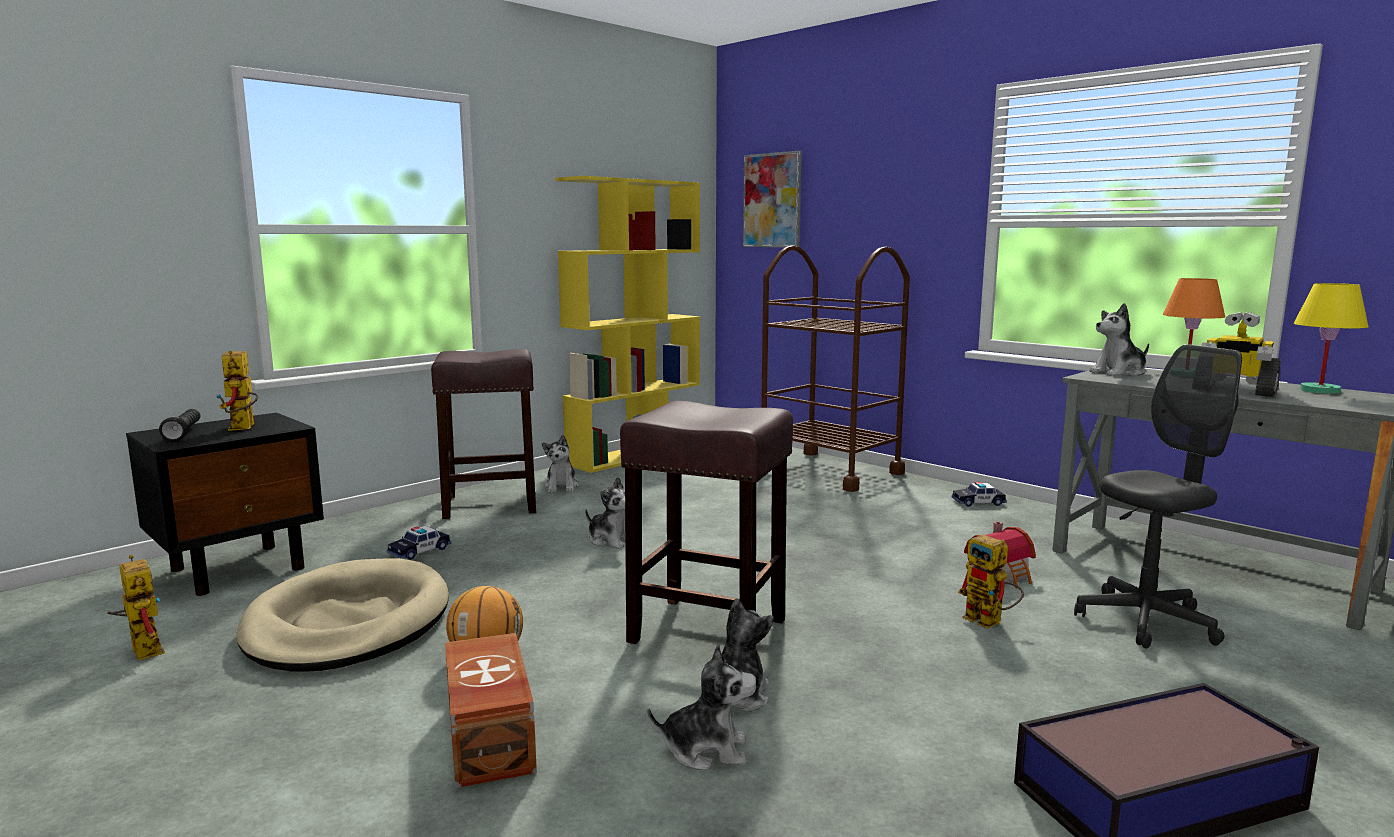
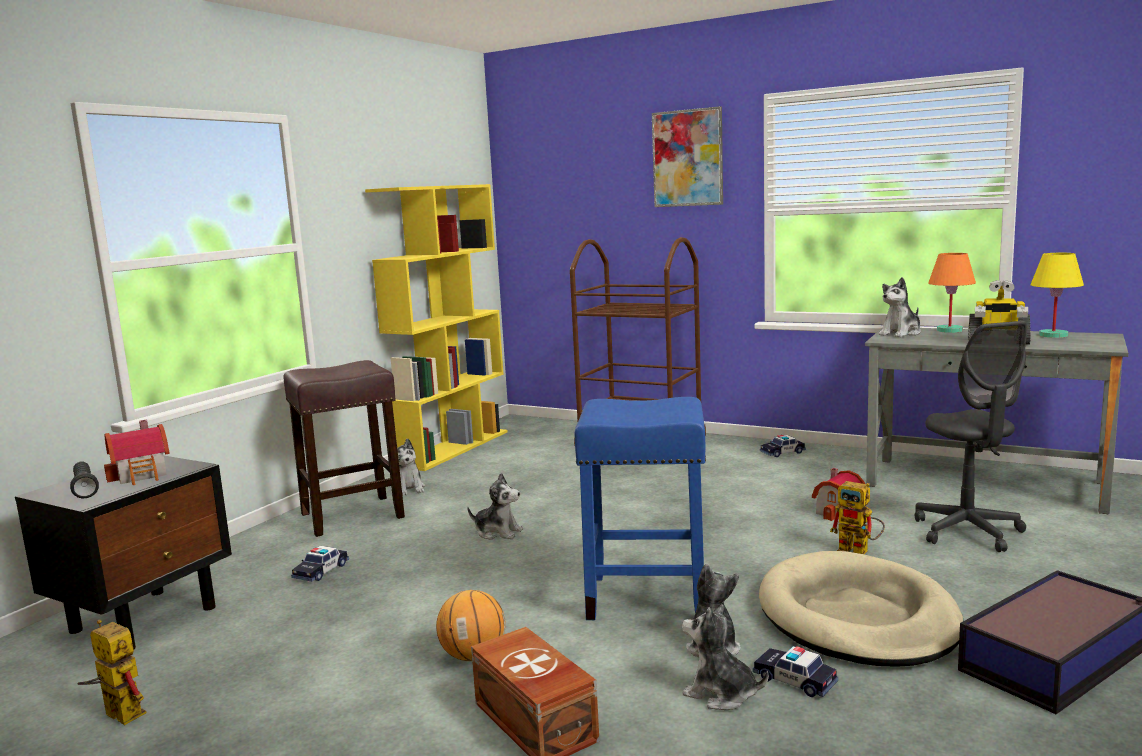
camera: 15 degrees left, 0 degrees up
toy robot [216,350,258,431] -> toy house [104,420,170,485]
beige dog bed [237,558,449,671] -> beige dog bed moved to [759,551,963,667]
brown stool [620,401,793,644] -> blue stool [575,397,706,620]
plush toy [648,644,757,771] -> plush toy turned 135 degrees counterclockwise [682,604,769,710]
picture [743,151,802,247] -> picture moved to [652,106,723,207]
grey office chair [1074,344,1242,648] -> grey office chair turned 120 degrees clockwise [915,321,1028,552]
none -> toy car [753,646,838,697]

